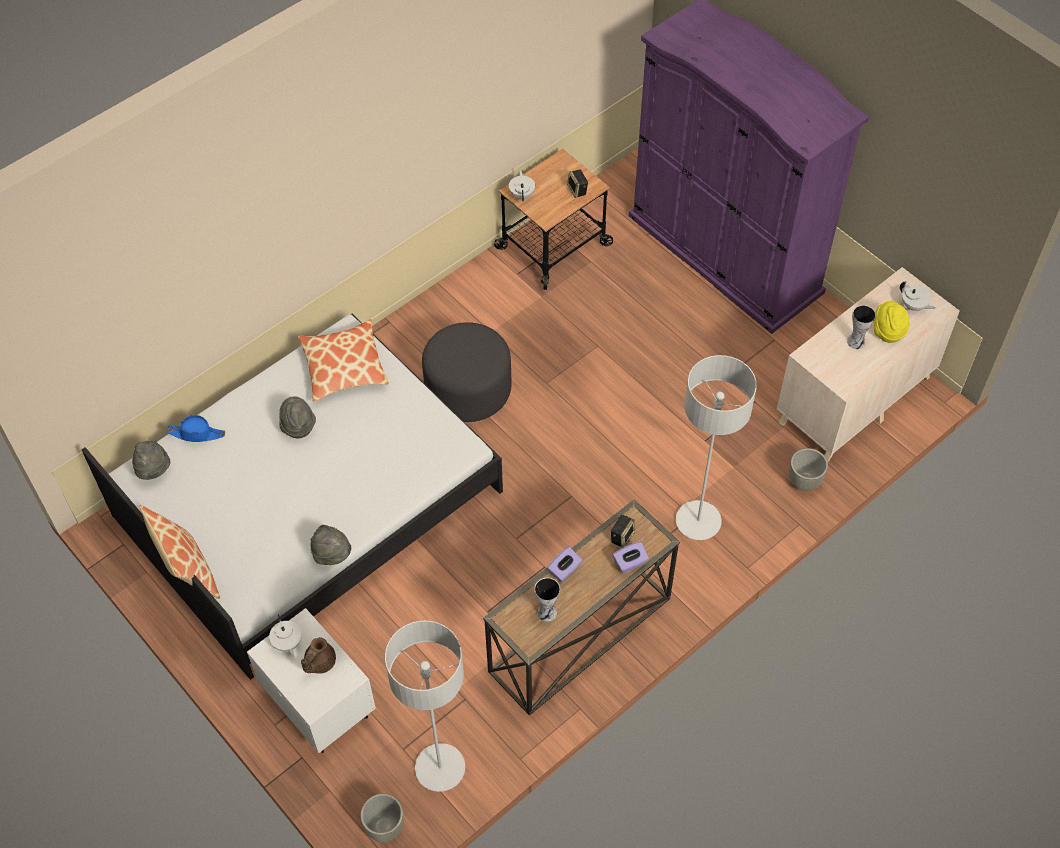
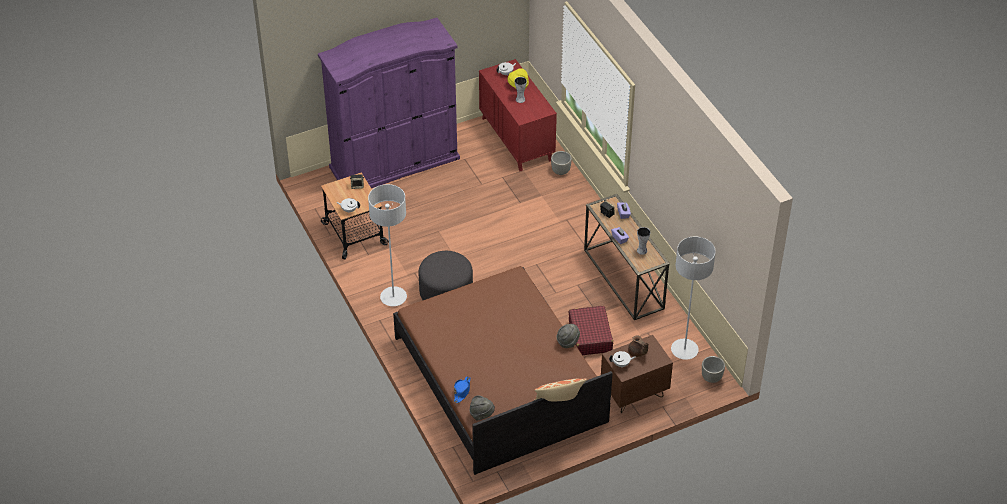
camera: 75 degrees left, 10 degrees down
white bed [82,314,503,680] -> brown bed [393,266,613,475]
white nightstand [247,608,376,753] -> brown nightstand [601,335,673,413]
grey hat [279,396,316,438] -> none
pillow [298,319,389,402] -> none
grey floor lamp [676,355,757,540] -> grey floor lamp moved to [368,184,407,306]
beige dresser [777,267,960,462] -> red dresser [479,59,557,171]
none -> red suitcase [569,306,613,355]

